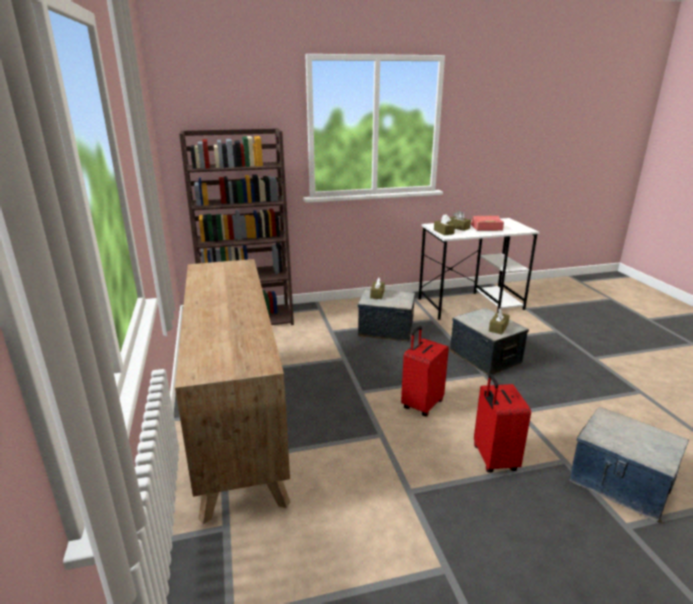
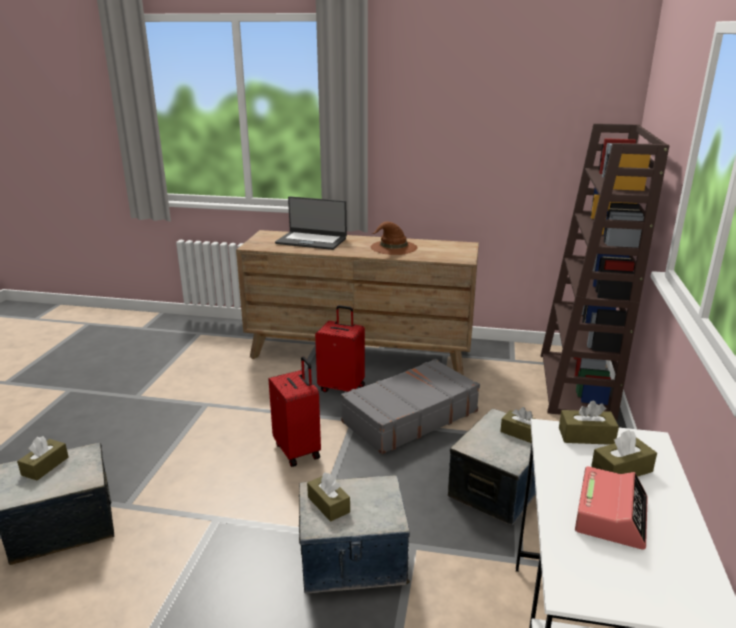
camera: 115 degrees right, 0 degrees up
red suitcase [474,374,531,473] -> red suitcase moved to [315,305,365,392]
none -> brown tissue box [17,436,69,480]
none -> laptop [275,196,347,250]
none -> grey suitcase [341,359,480,454]
none -> brown hat [370,222,417,255]

